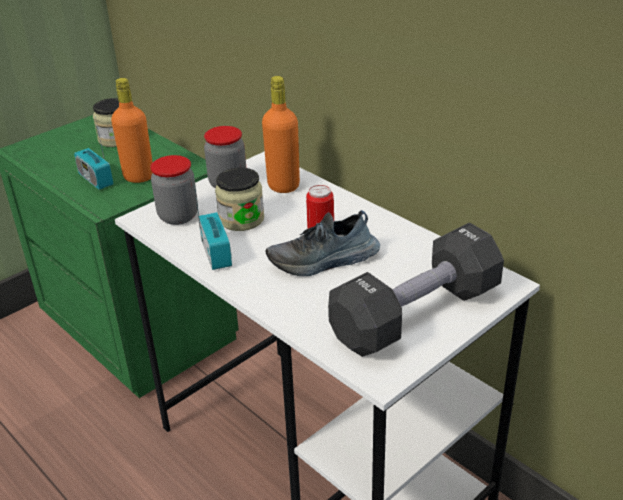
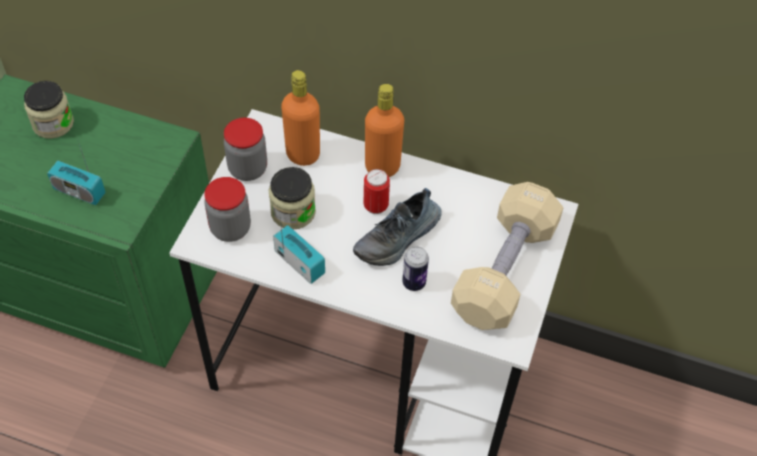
camera: 30 degrees left, 20 degrees up
orange bottle [111,78,153,183] -> orange bottle moved to [365,84,404,177]
black dumbbell [328,223,504,357] -> beige dumbbell [451,182,563,330]
none -> can [402,246,429,291]

